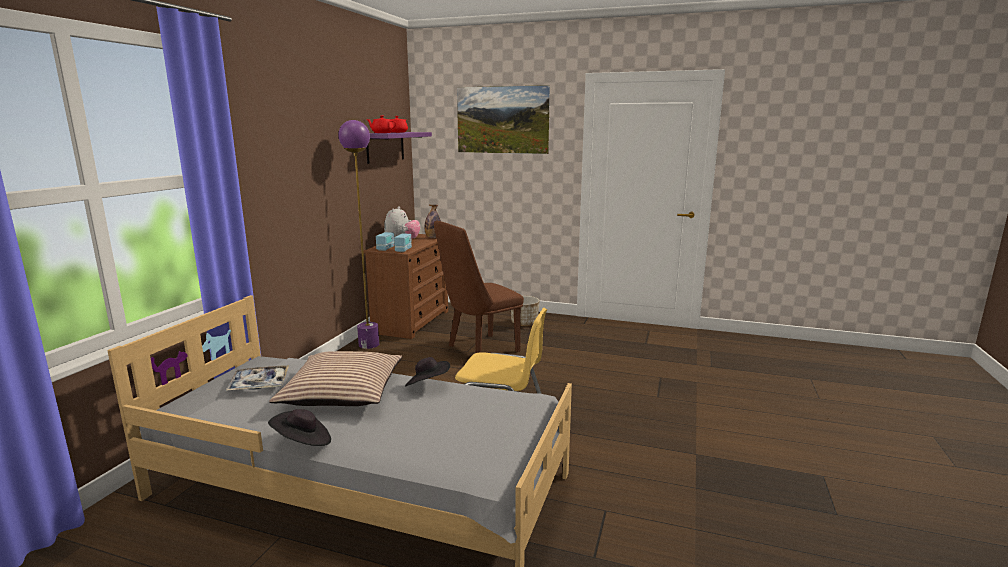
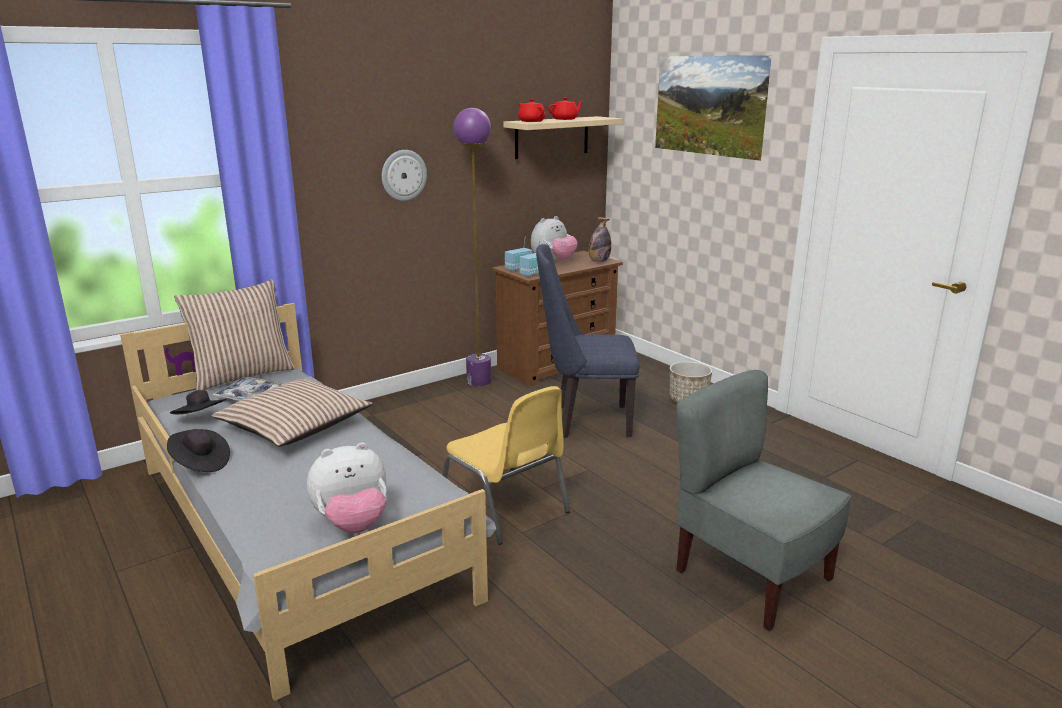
camera: 35 degrees right, 5 degrees up
purple shelf [366,132,432,164] -> beige shelf [503,116,622,159]
black hat [405,357,450,387] -> black hat moved to [170,390,227,414]
brown chair [434,221,524,353] -> blue chair [536,244,639,438]
none -> pillow [174,280,295,391]
none -> plush toy [307,442,387,533]
none -> wall clock [382,150,427,201]
none -> grey chair [676,370,851,631]

